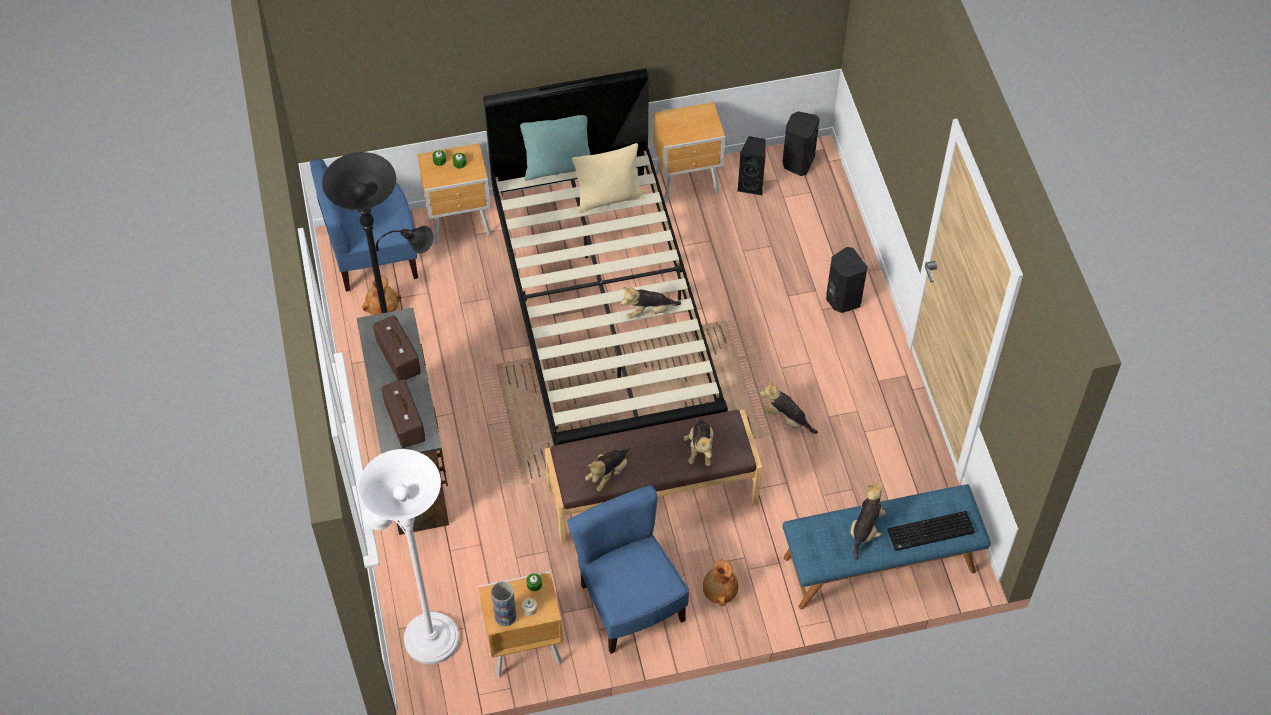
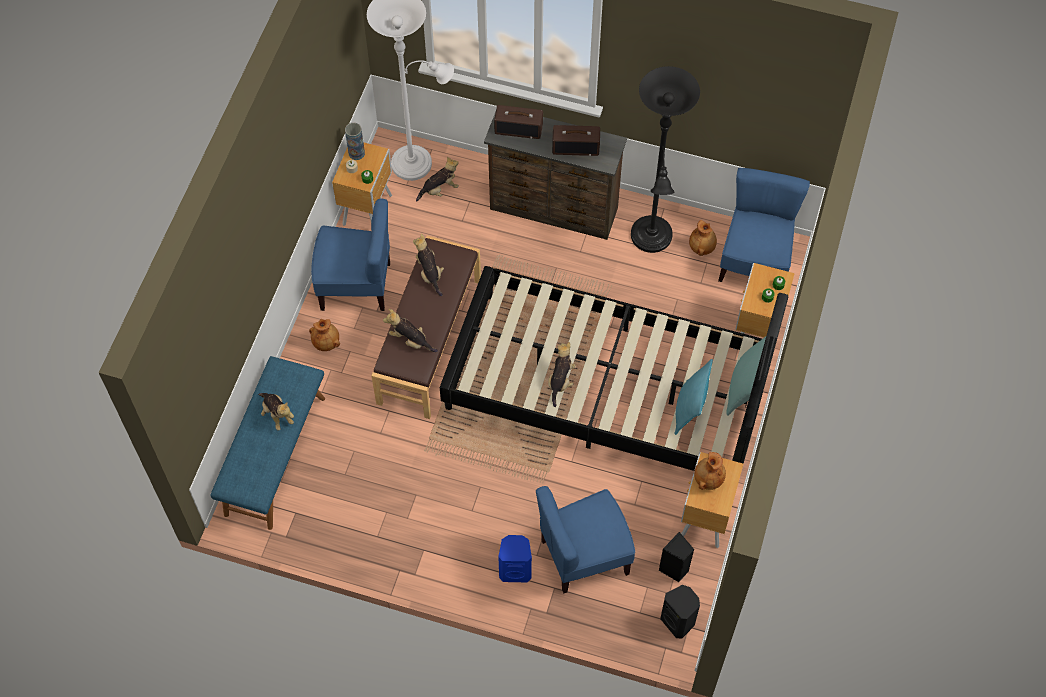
camera: 120 degrees right, 5 degrees up
beige pillow [572,143,644,213] -> turquoise pillow [674,359,713,435]
plush toy [760,380,818,434] -> plush toy moved to [416,156,459,202]
black speaker [826,247,867,313] -> blue speaker [498,535,532,582]
keyboard [888,511,975,551] -> none
none -> blue chair [536,486,635,593]
none -> brown vase [694,452,726,490]

